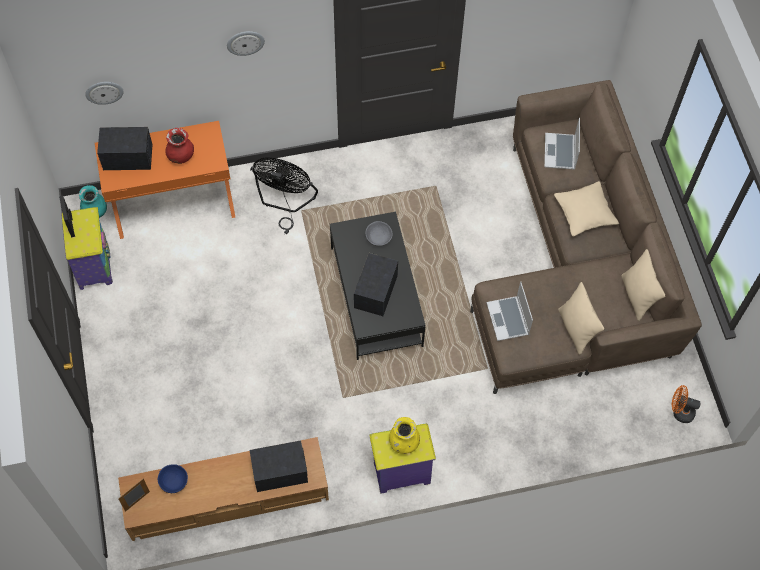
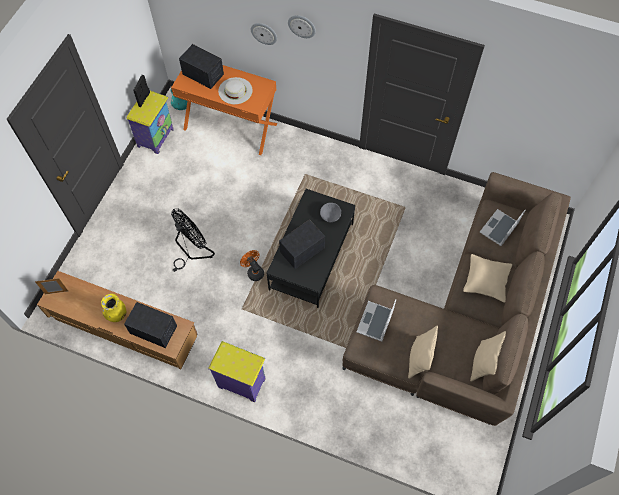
camera: 35 degrees right, 0 degrees up
wall clock [85,82,124,105] -> wall clock moved to [251,23,277,45]
blue bowl [158,464,188,493] -> none
red vase [165,128,194,164] -> white hat [218,77,253,104]
black fan [250,157,318,234] -> black fan moved to [171,208,215,272]
yellow vase [389,417,420,454] -> yellow vase moved to [101,293,126,322]
orange fan [672,385,701,423] -> orange fan moved to [240,250,264,281]

